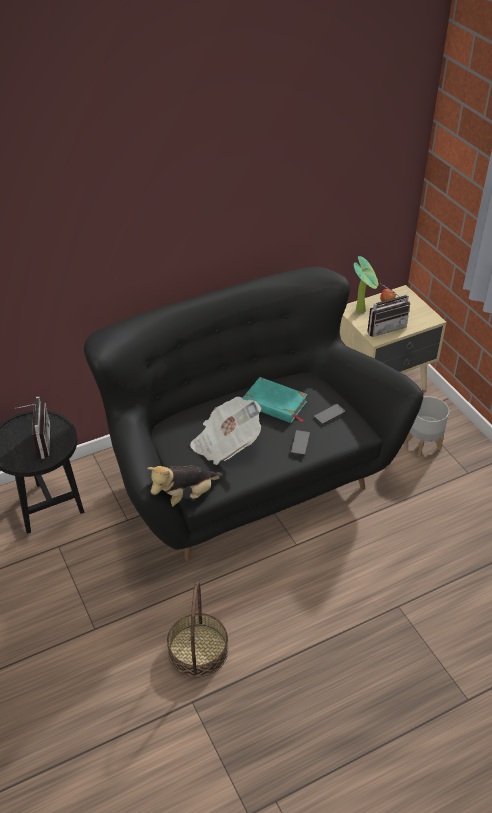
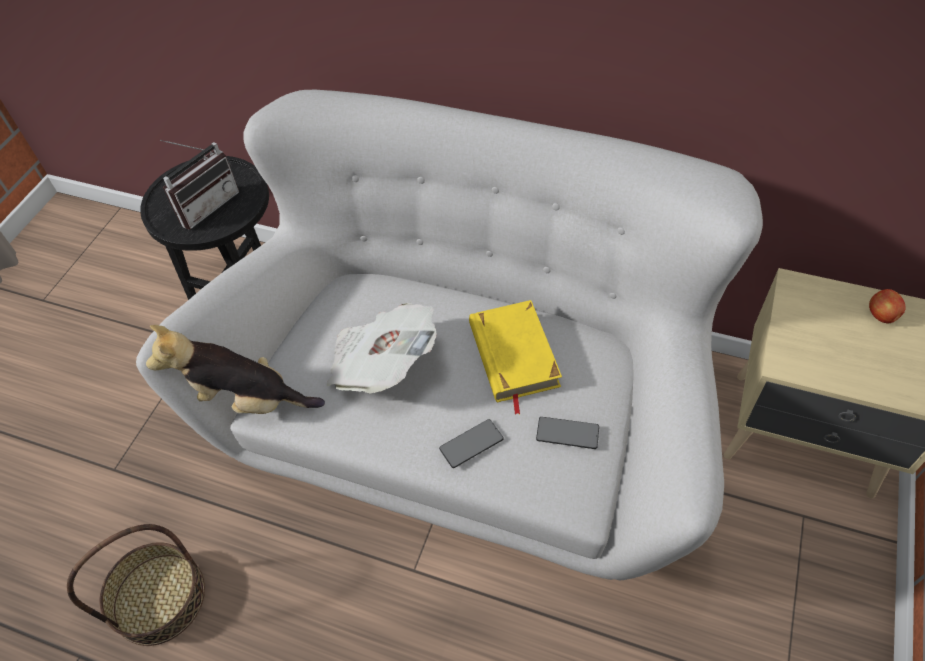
camera: 50 degrees right, 10 degrees up
black sofa [84,267,423,561] -> white sofa [136,90,763,580]
turquoise book [242,377,308,423] -> yellow book [469,300,562,415]
potted plant [353,256,378,313] -> none
radio [367,283,410,337] -> none
grey planter [406,396,449,457] -> none

